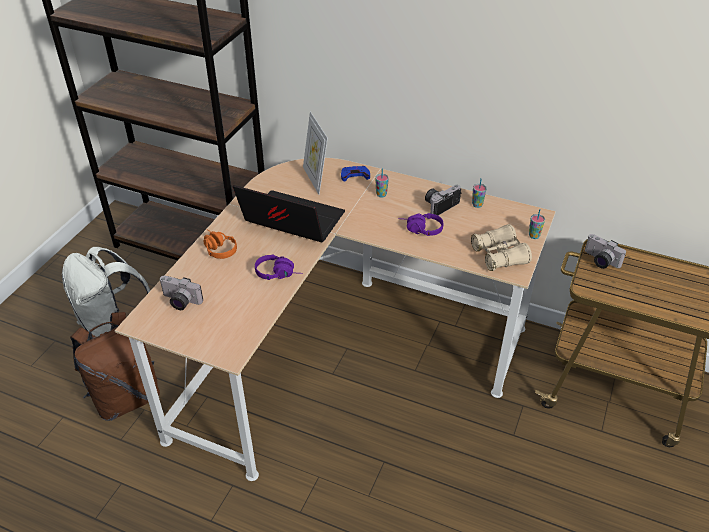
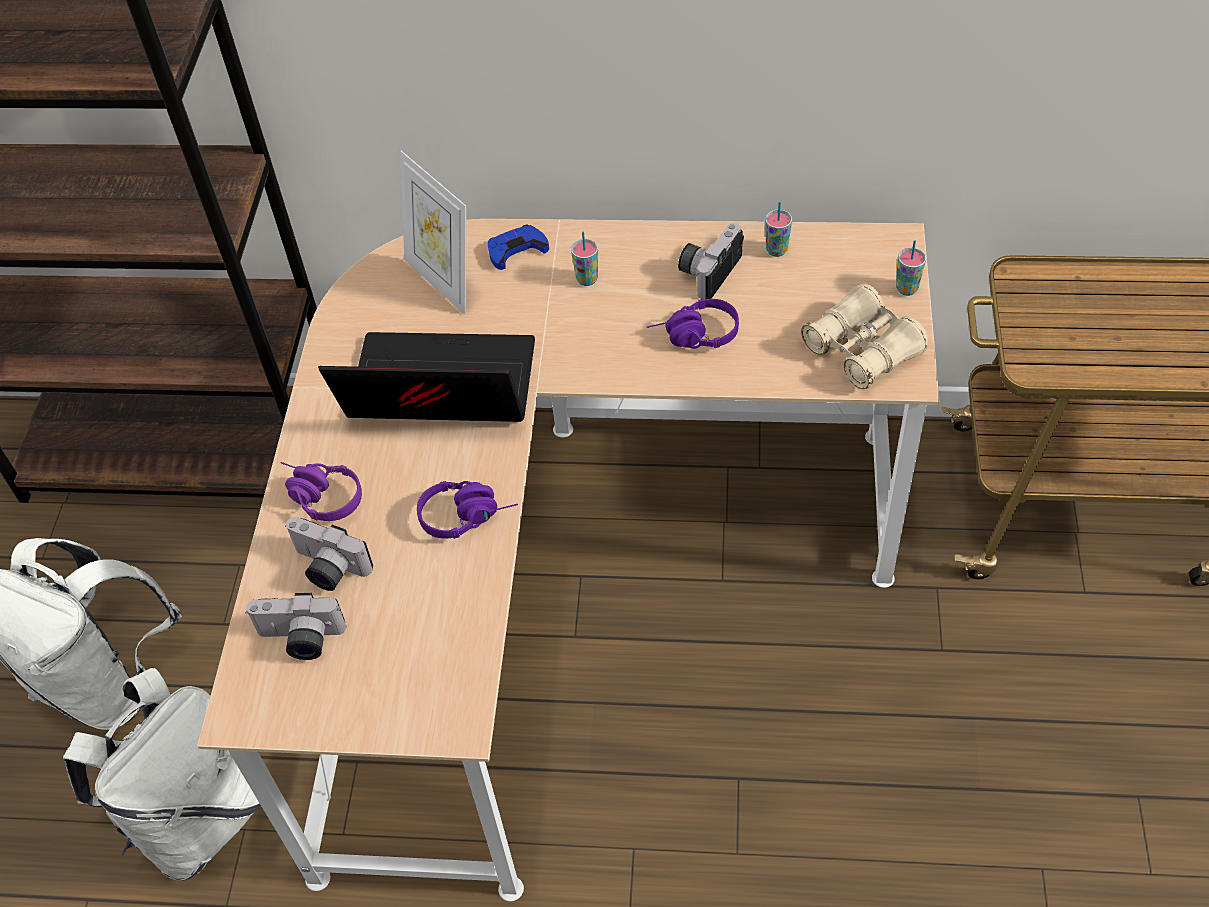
camera: 15 degrees left, 10 degrees up
brown backpack [70,312,160,421] -> white backpack [63,668,261,881]
orange headphones [203,229,237,259] -> purple headphones [281,462,362,521]
camera [585,234,626,269] -> camera moved to [285,517,373,591]

